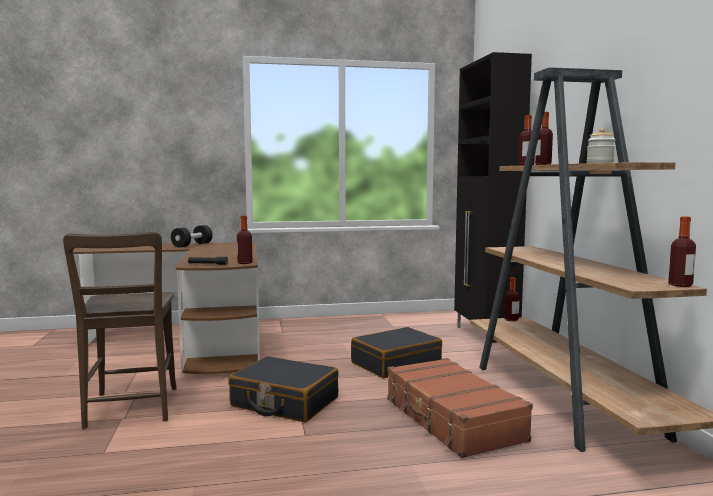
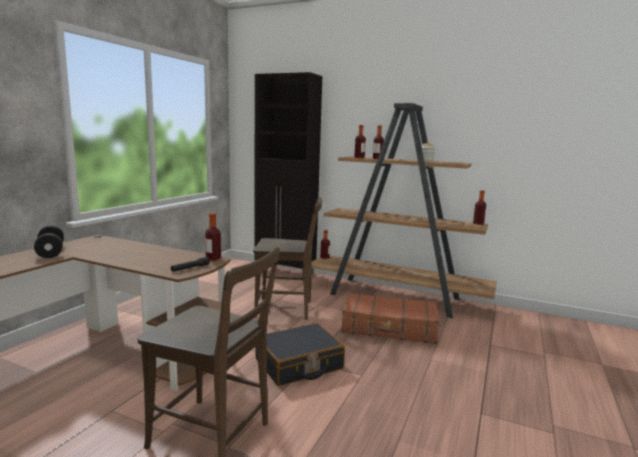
camera: 55 degrees left, 5 degrees up
black suitcase [351,327,442,378] -> brown chair [253,197,322,320]

